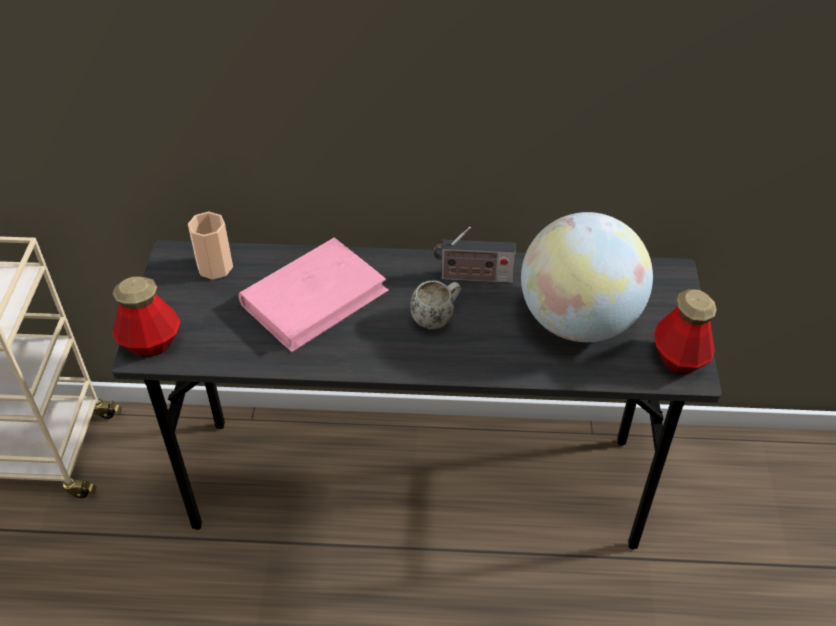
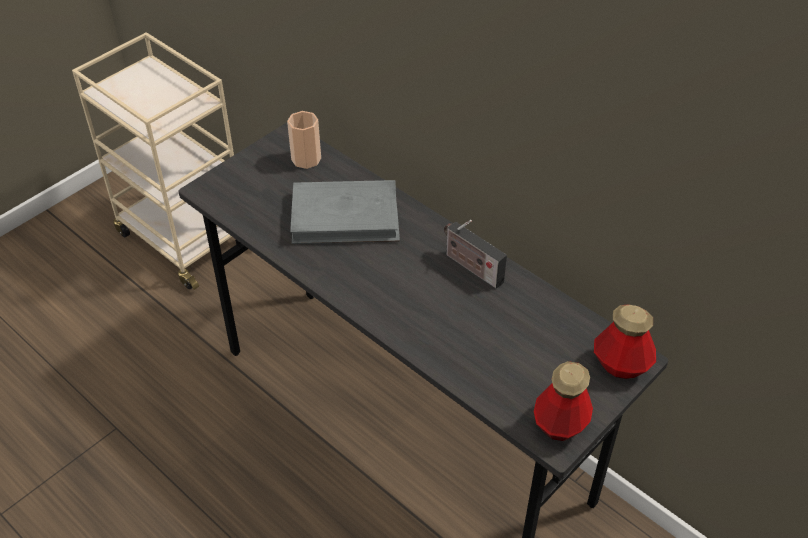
camera: 40 degrees right, 0 degrees up
bottle [112,277,181,356] -> bottle moved to [594,304,656,379]
pink book [238,237,389,352] -> grey book [290,180,400,244]
white mug [410,281,461,329] -> none
globe [521,212,653,342] -> none

